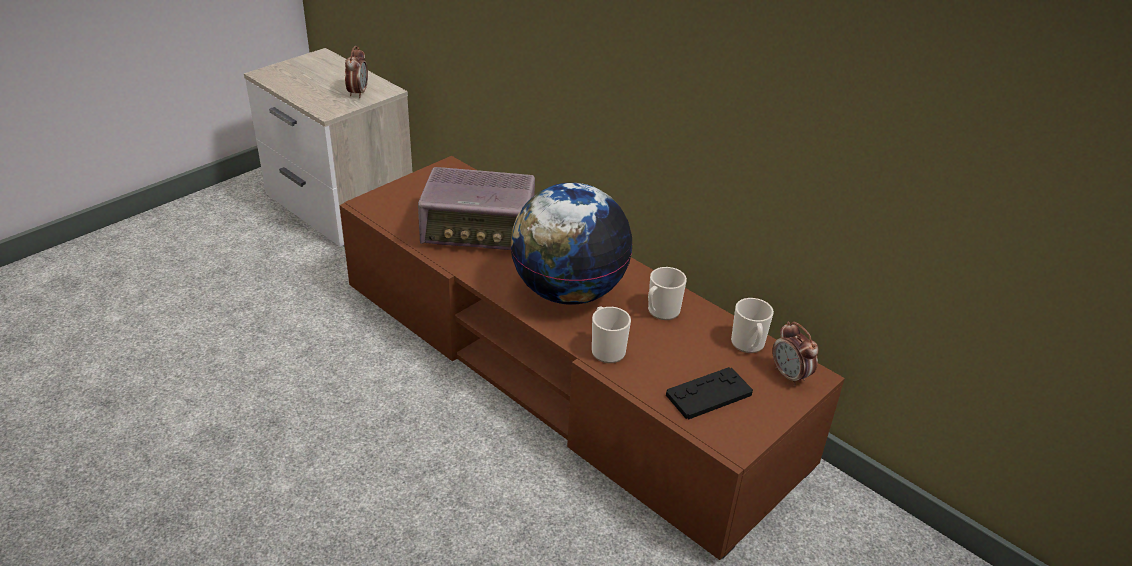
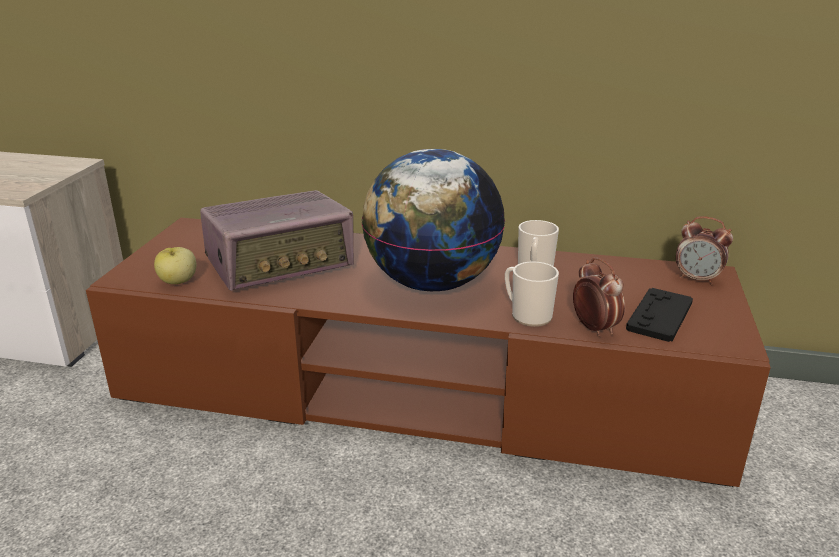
camera: 30 degrees left, 10 degrees down
alarm clock [345,46,368,98] -> alarm clock moved to [573,257,625,337]
mug [731,298,774,353] -> none
none -> apple [154,247,196,284]

